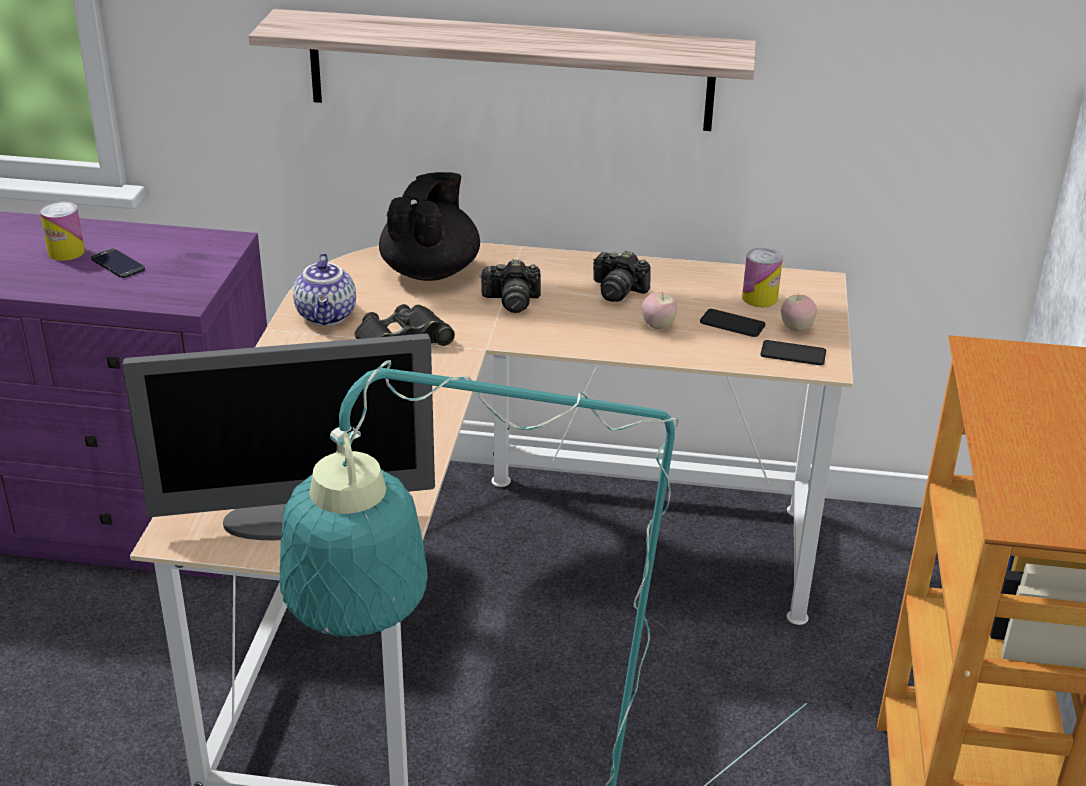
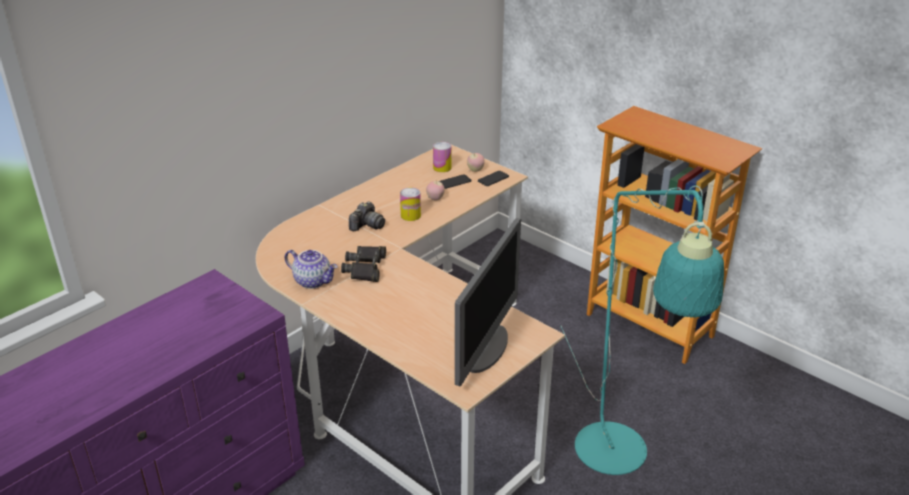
camera: 55 degrees left, 0 degrees up
can [40,202,85,261] -> can moved to [400,188,421,221]
phone [91,248,145,278] -> none
shelf [249,9,756,131] -> none
black teapot [379,172,480,281] -> none
camera [593,250,651,302] -> none

